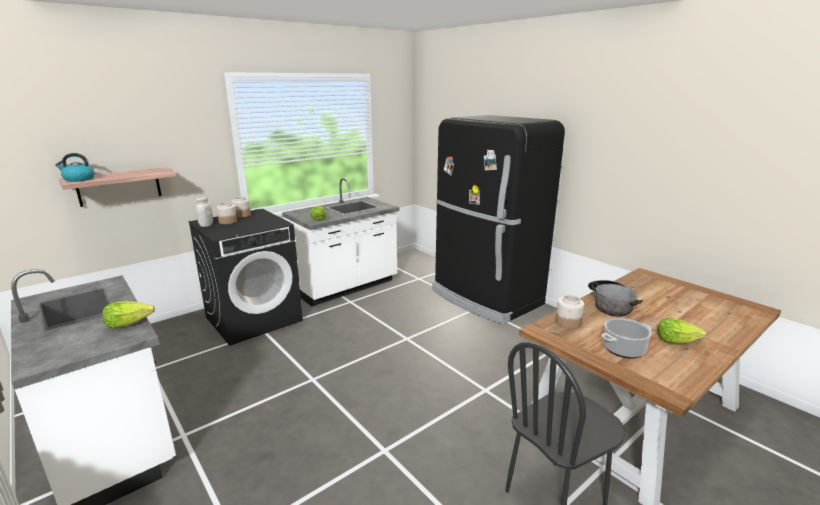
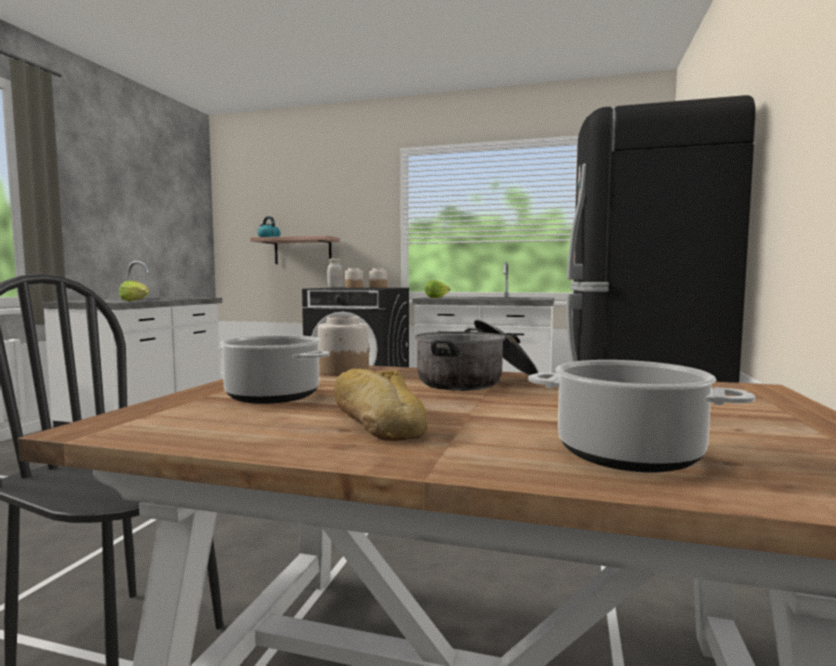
camera: 55 degrees right, 15 degrees down
lettuce [657,318,706,344] -> bread [334,369,428,441]
none -> cooking pot [528,360,755,472]

